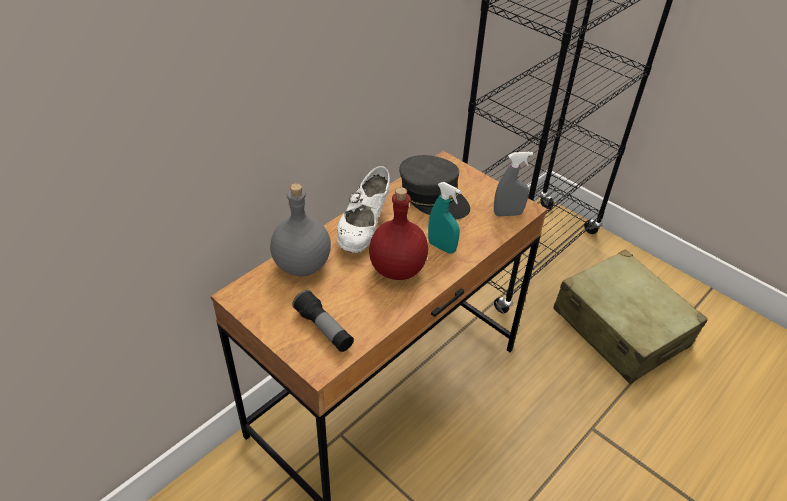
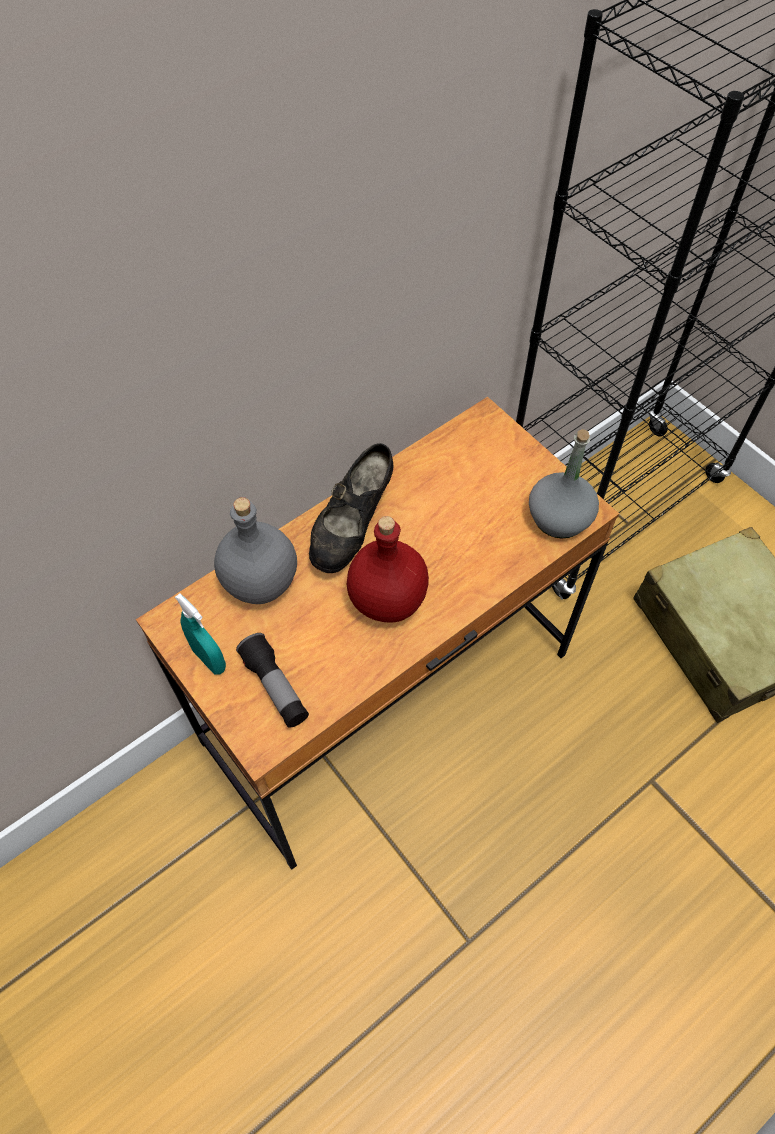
camera: 10 degrees right, 15 degrees up
white shoe [337,166,390,253] -> black shoe [309,443,393,573]
grey cap [399,155,470,219] -> none
turquoise spray bottle [428,182,461,254] -> turquoise spray bottle moved to [175,593,226,674]
grey spray bottle [494,152,533,216] -> grey bottle [529,429,599,538]

